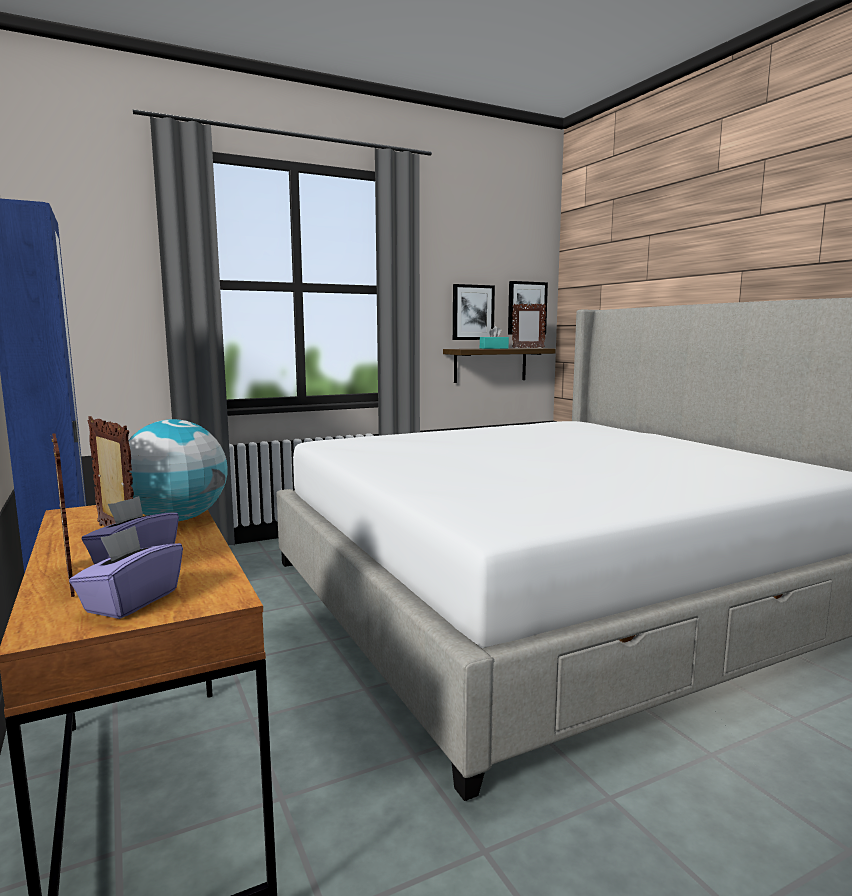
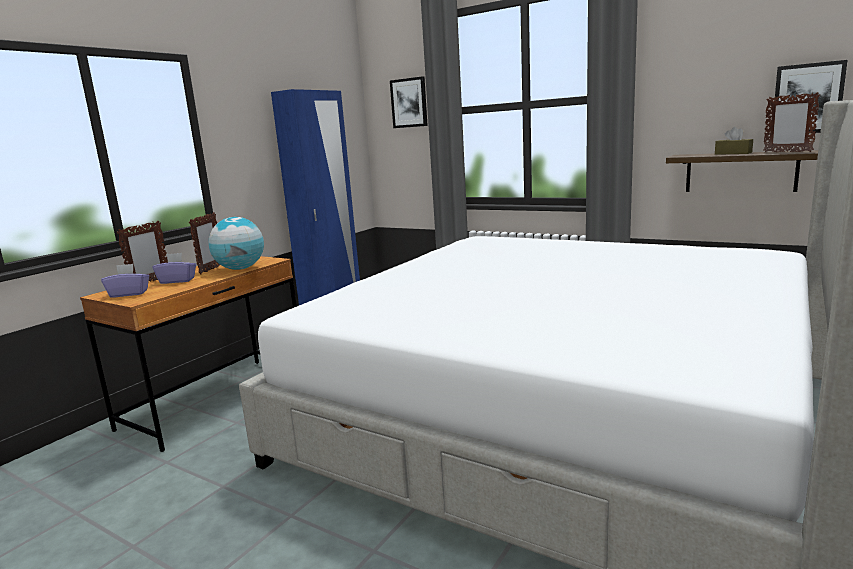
camera: 60 degrees right, 5 degrees up
picture [453,284,495,340] -> picture moved to [390,76,428,128]
turquoise tissue box [480,326,509,349] -> brown tissue box [715,127,753,155]

